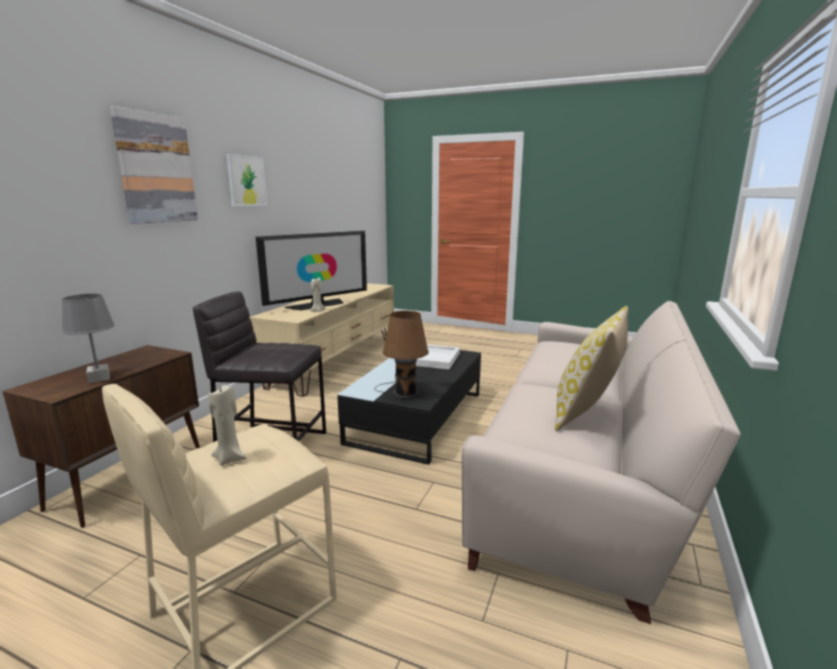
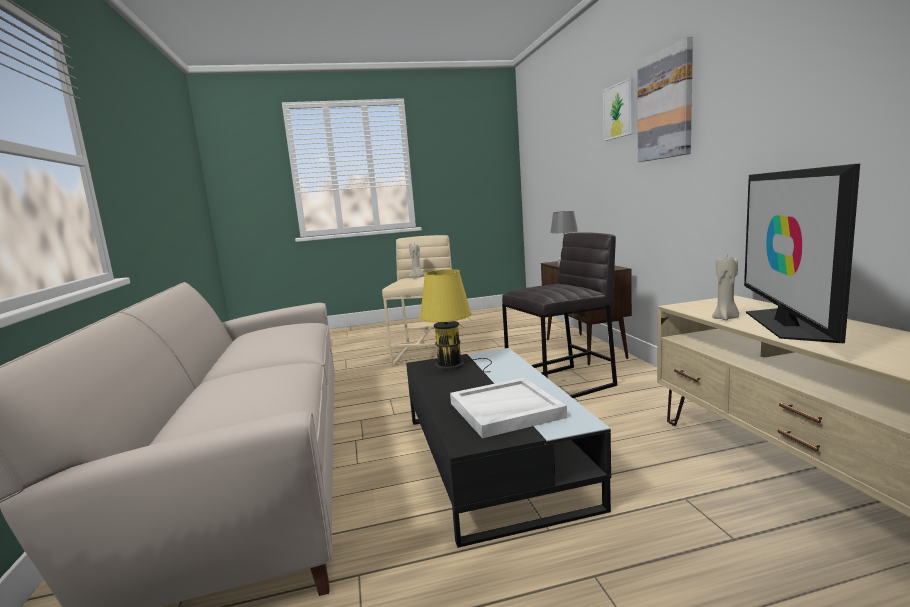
camera: 145 degrees right, 5 degrees down
picture [226,154,267,206] -> picture moved to [603,77,634,141]
brown table lamp [375,311,429,399] -> yellow table lamp [420,269,492,372]
pillow [555,306,628,431] -> none

